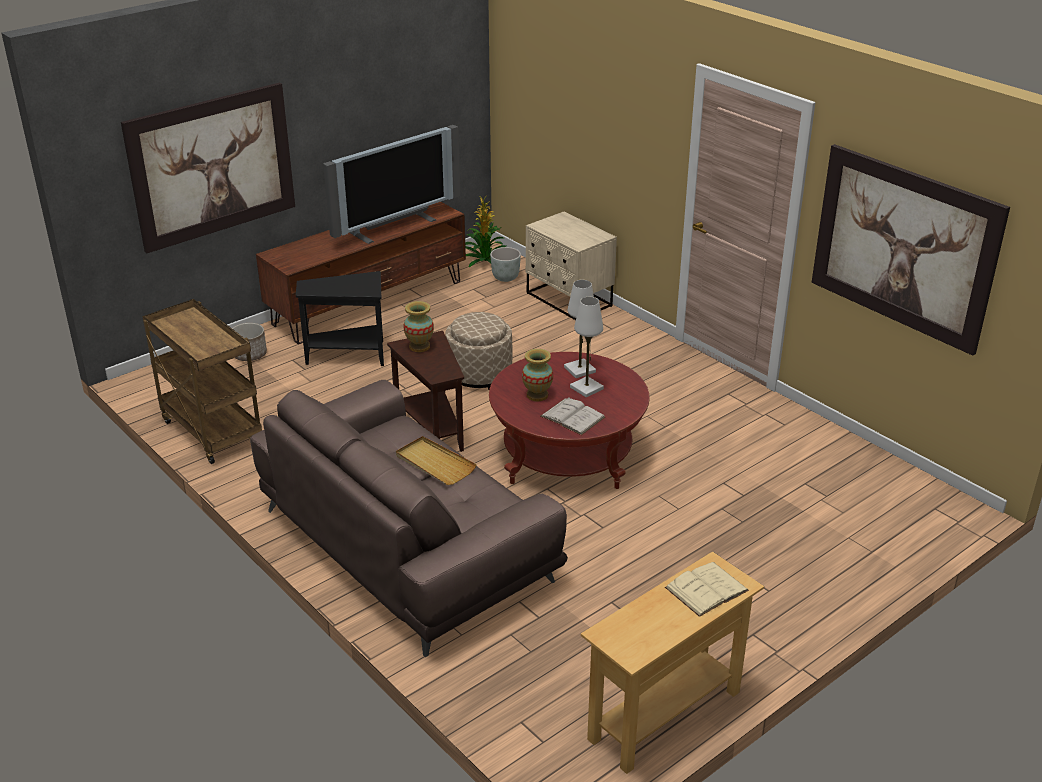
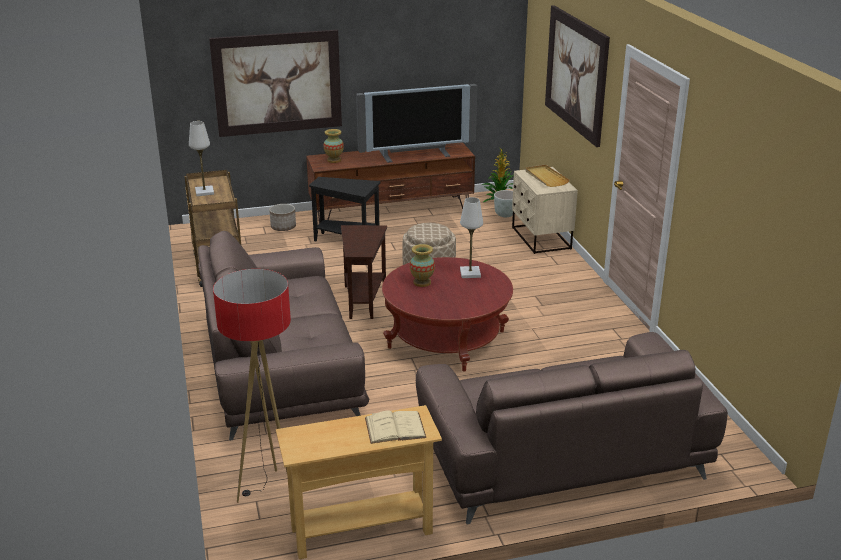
camera: 25 degrees right, 5 degrees down
beige tray [396,436,477,485] -> beige tray moved to [525,165,570,187]
vase [403,301,434,352] -> vase moved to [324,129,344,163]
white book [540,397,605,435] -> none
white table lamp [570,297,604,397] -> white table lamp moved to [189,121,214,196]
picture [811,144,1010,356] -> picture moved to [545,5,610,147]
none -> floor lamp [213,269,291,503]
none -> brown sofa [416,332,728,524]

